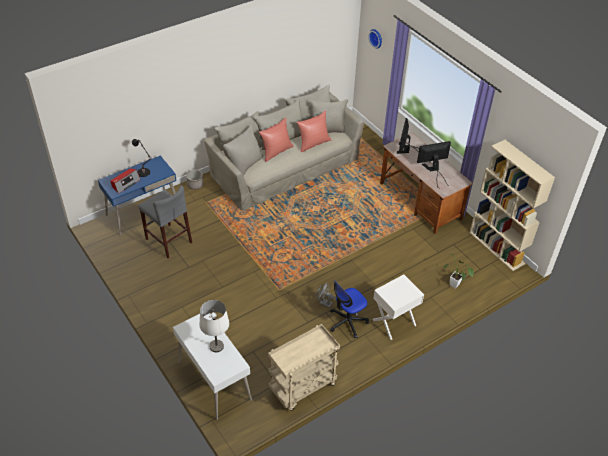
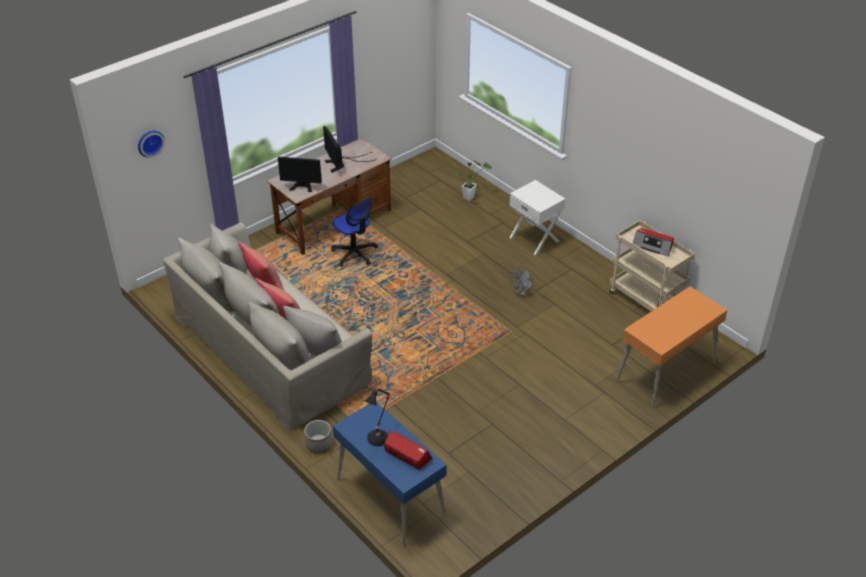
camera: 95 degrees left, 5 degrees down
grey stool [138,186,192,258] -> none
white desk [173,313,252,420] -> orange desk [616,286,727,408]
white table lamp [199,300,229,352] -> none
office chair [330,280,369,338] -> office chair moved to [331,197,378,267]
beige bookcase [469,140,555,271] -> none
none -> radio [633,228,674,256]

